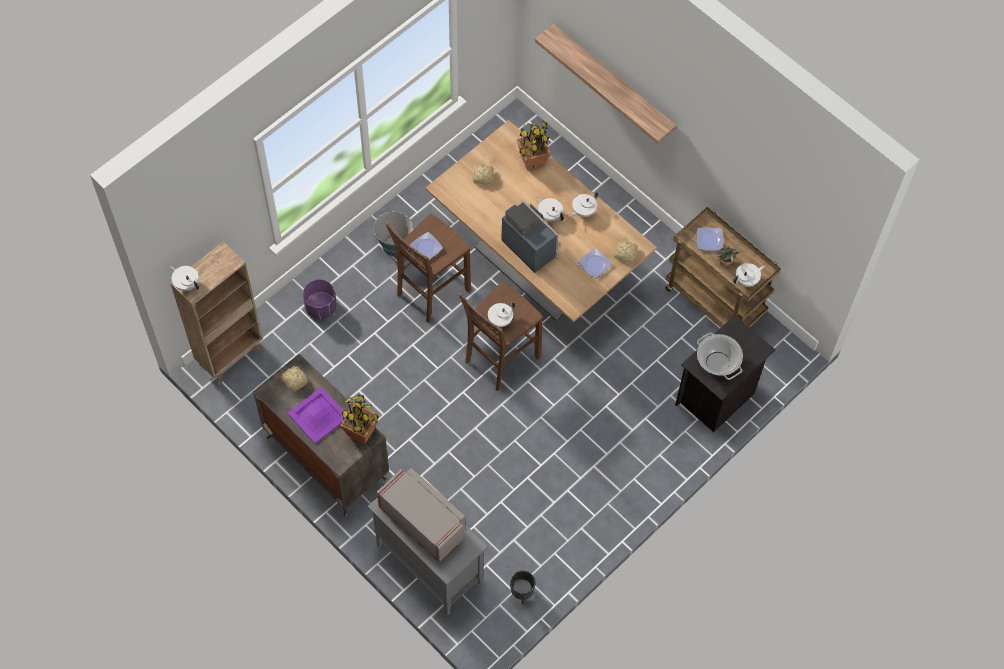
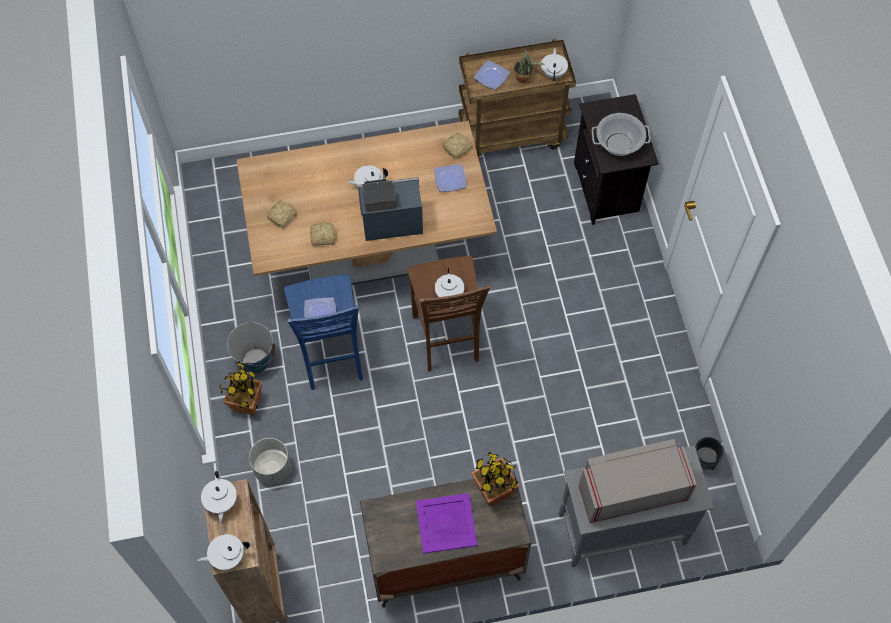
camera: 55 degrees left, 0 degrees up
bread [280,366,308,392] -> bread moved to [310,222,336,246]
purple planter [303,279,337,320] -> grey planter [249,438,291,485]
brown stool [385,214,471,323] -> blue stool [284,274,363,390]
potted plant [517,121,550,171] -> potted plant moved to [219,361,262,416]
shelf [535,24,677,144] -> none
white teapot [570,192,598,217] -> white teapot moved to [201,471,237,523]

